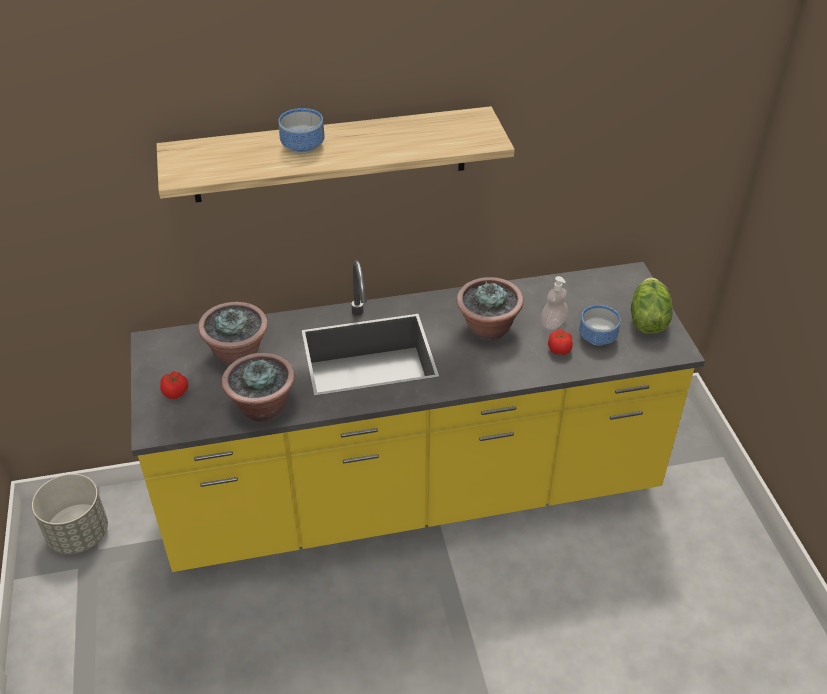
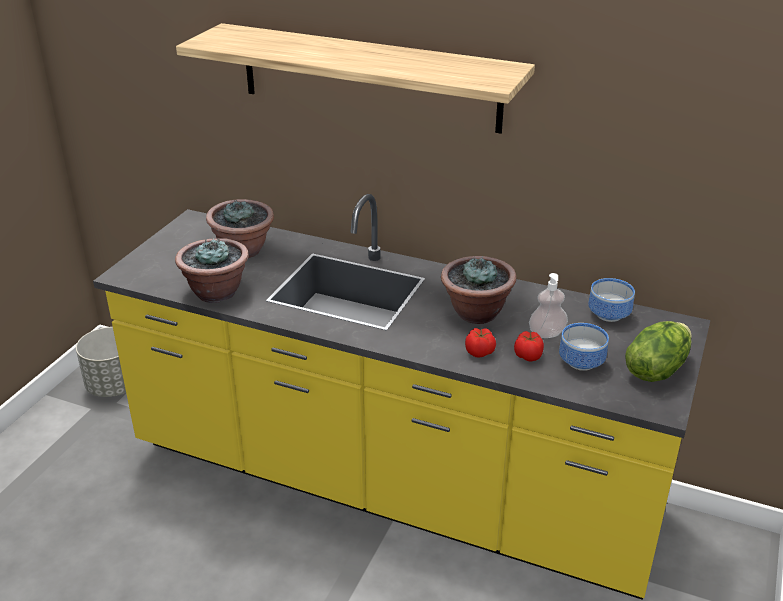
camera: 35 degrees right, 10 degrees down
tomato [160,371,188,399] -> tomato moved to [465,328,496,358]
bowl [279,108,325,154] -> bowl moved to [588,278,635,322]

